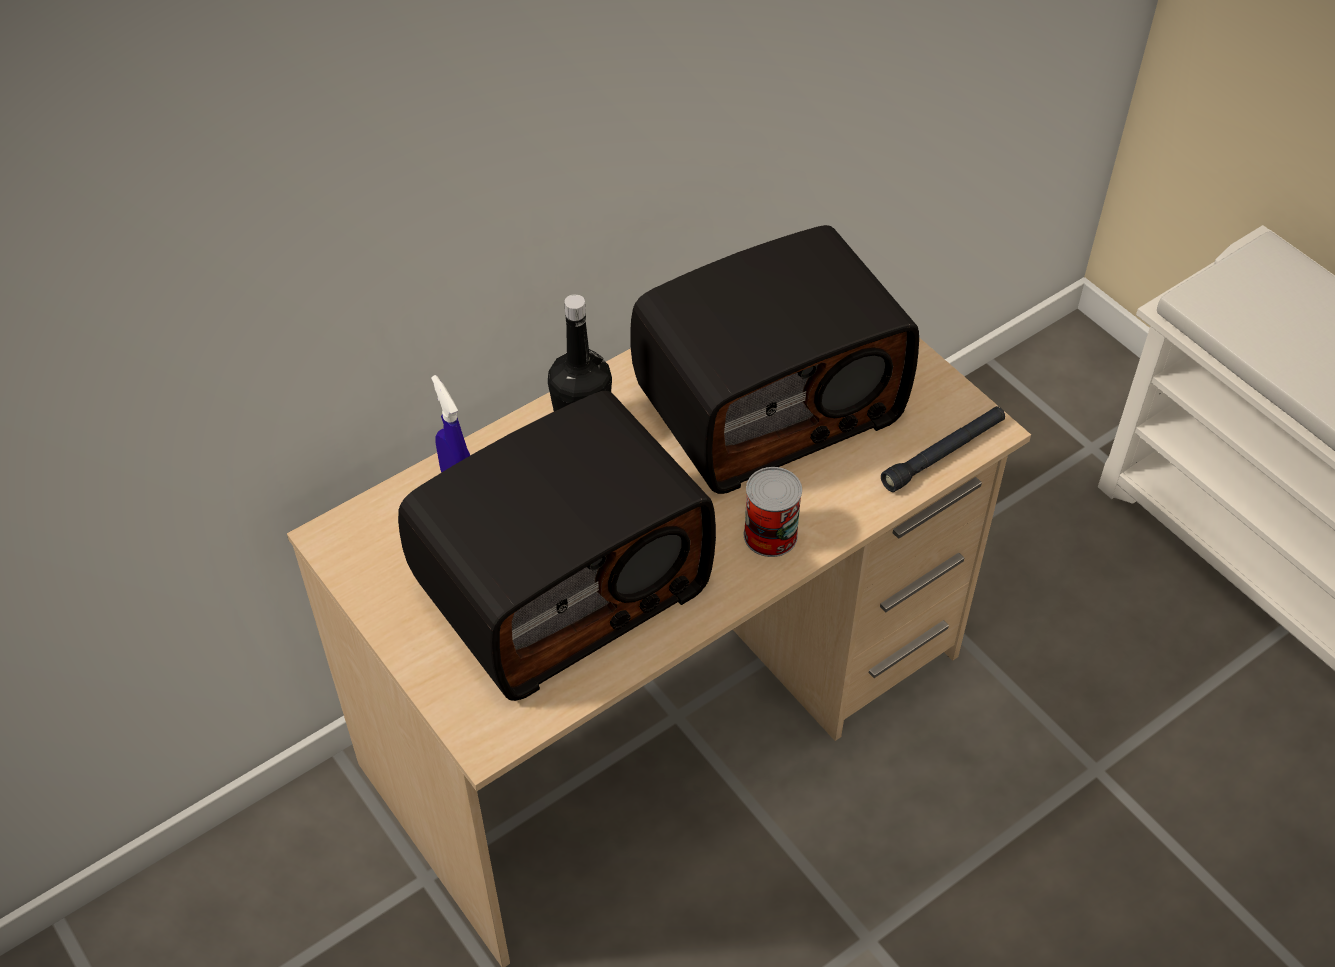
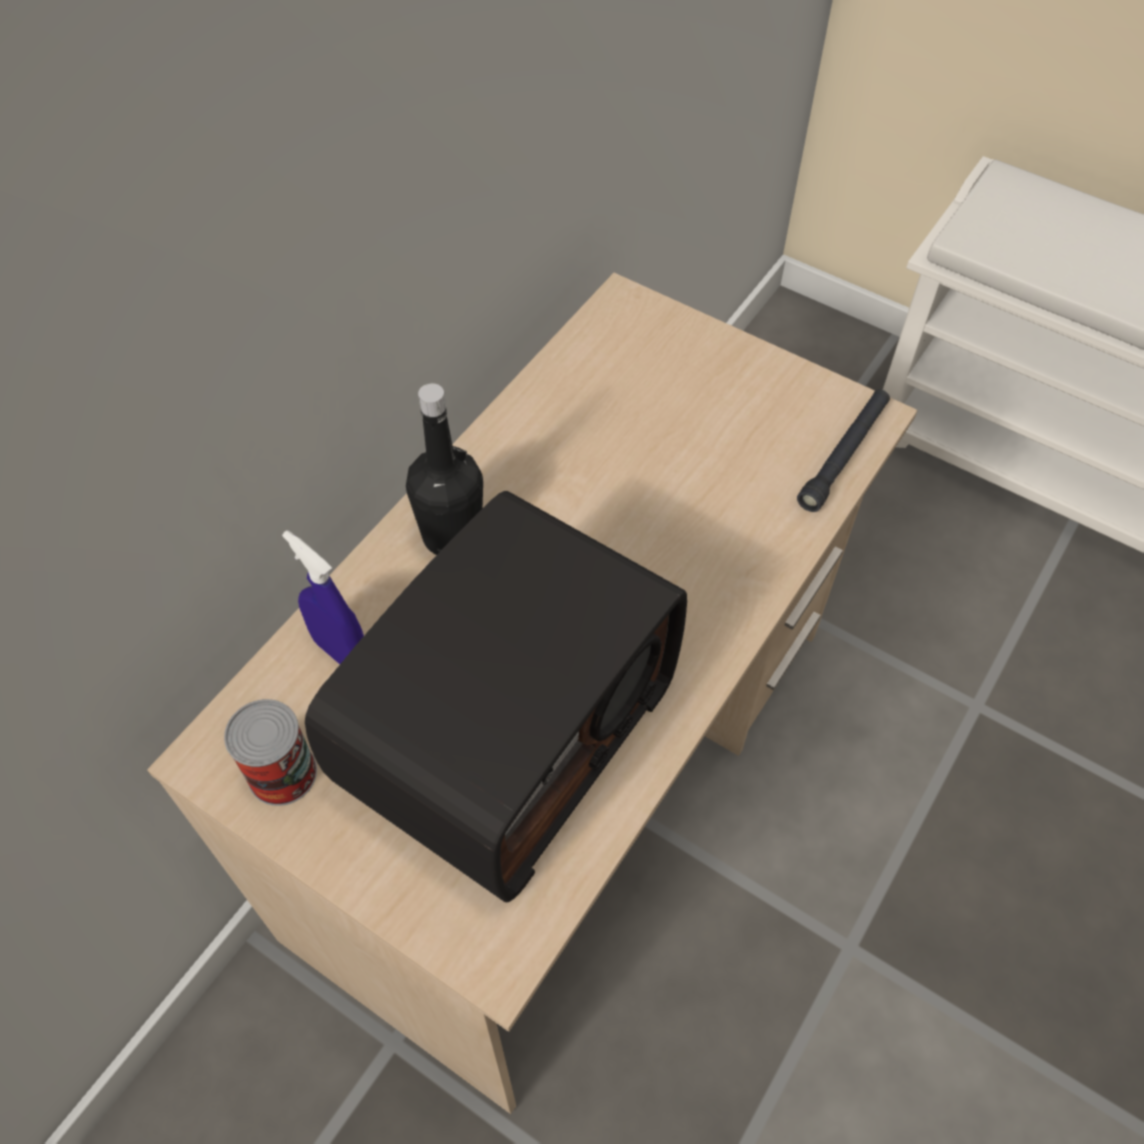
camera: 20 degrees left, 5 degrees up
radio [630,225,919,494] -> none
can [744,467,802,557] -> can moved to [224,699,317,806]

